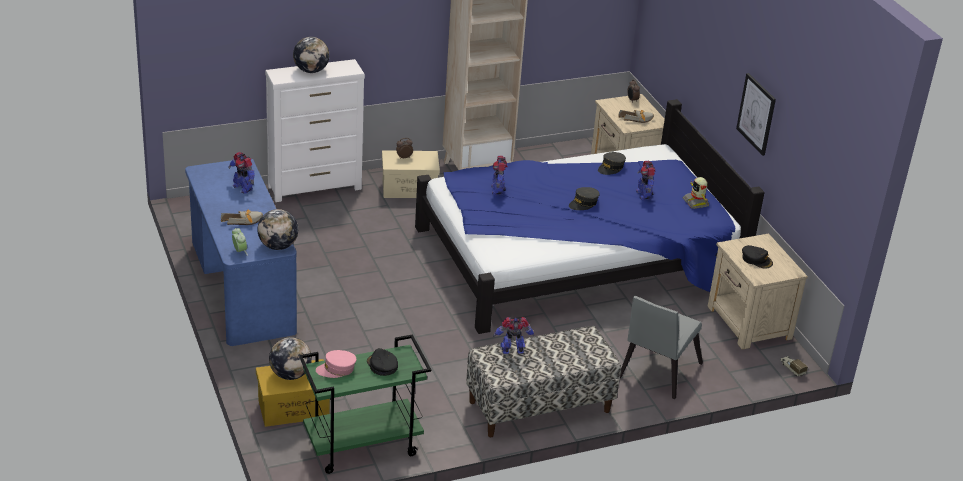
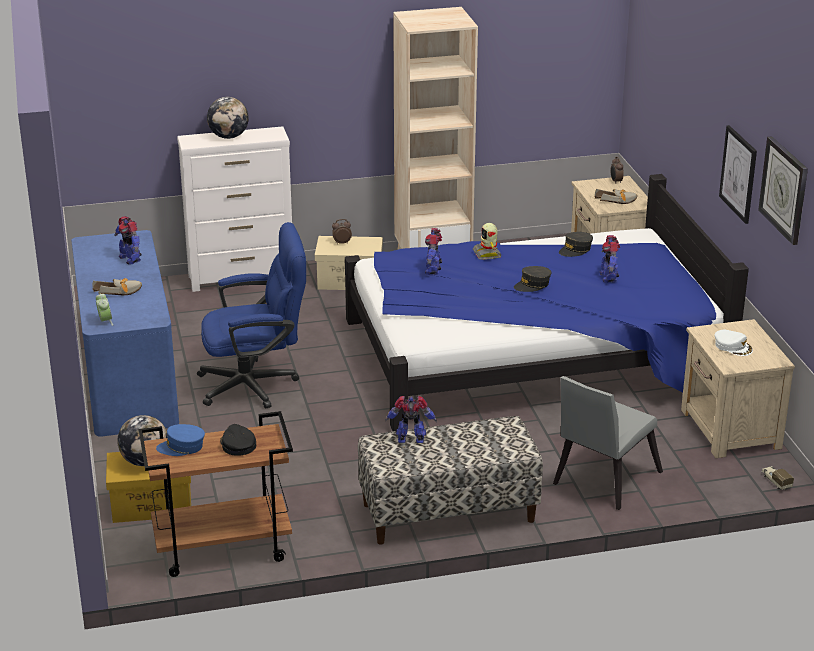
camera: 10 degrees right, 5 degrees down
globe [257,209,298,250] -> none
green cart [299,334,431,474] -> brown cart [139,411,293,577]
pink cap [316,350,356,378] -> blue cap [156,424,205,456]
toy robot [683,177,710,209] -> toy robot moved to [473,223,502,260]
black cap [742,245,773,269] -> white cap [715,330,753,356]
none -> blue office chair [197,222,306,409]
none -> wall clock [758,136,808,245]

